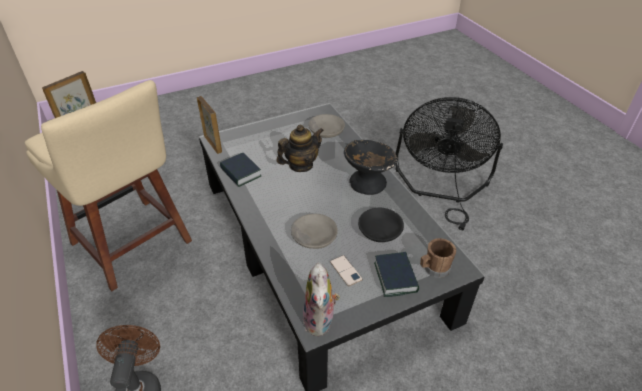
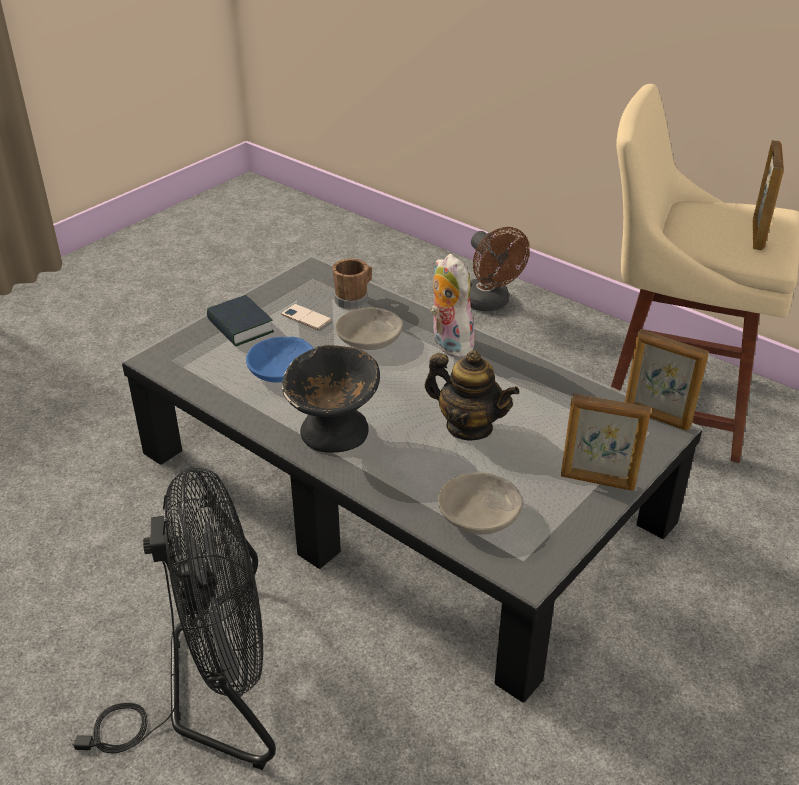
camera: 155 degrees right, 5 degrees down
book [220,153,261,187] -> none
teapot [276,124,324,172] -> teapot turned 90 degrees counterclockwise [424,350,520,440]
plush toy [303,263,340,336] -> plush toy moved to [430,254,478,357]
black bowl [358,208,404,242] -> blue bowl [246,337,314,382]
black fan [395,97,503,230] -> black fan turned 90 degrees counterclockwise [70,466,276,770]
brown mug [420,238,456,278] -> brown mug moved to [332,258,372,309]
none -> picture frame [561,393,651,491]

